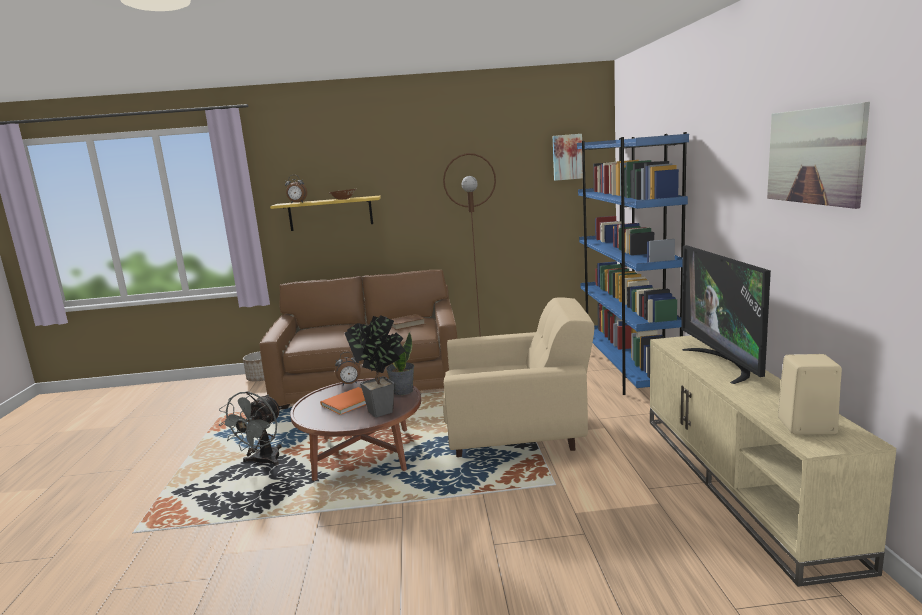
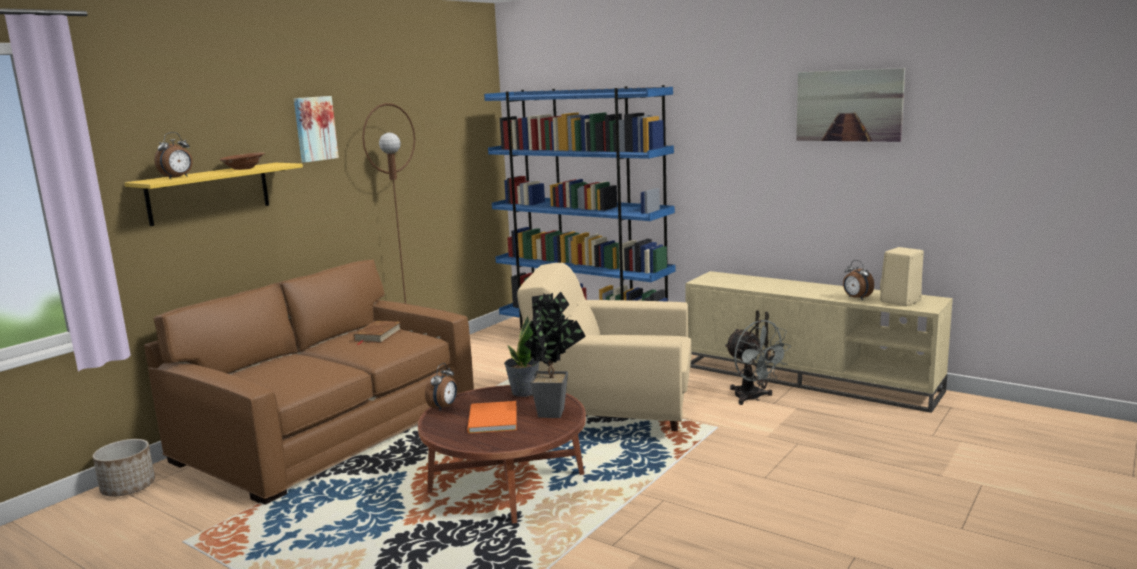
camera: 50 degrees left, 0 degrees up
grey fan [219,391,282,466] -> grey fan moved to [725,320,791,405]
beige armchair [443,297,594,457] -> beige armchair turned 120 degrees counterclockwise [517,263,691,431]
picture [553,134,583,181] -> picture moved to [294,96,339,163]
television [681,245,771,384] -> none
none -> alarm clock [843,260,874,300]

